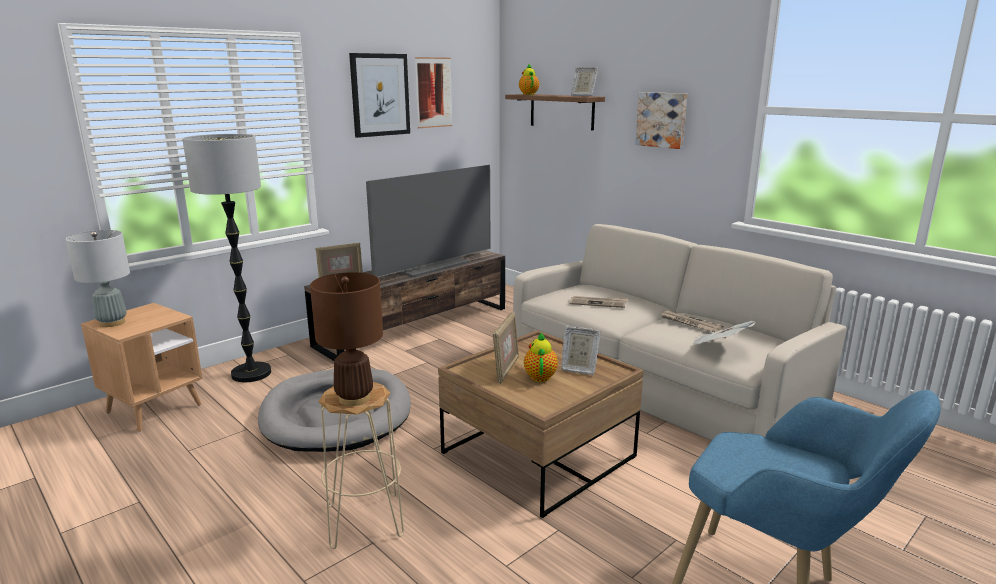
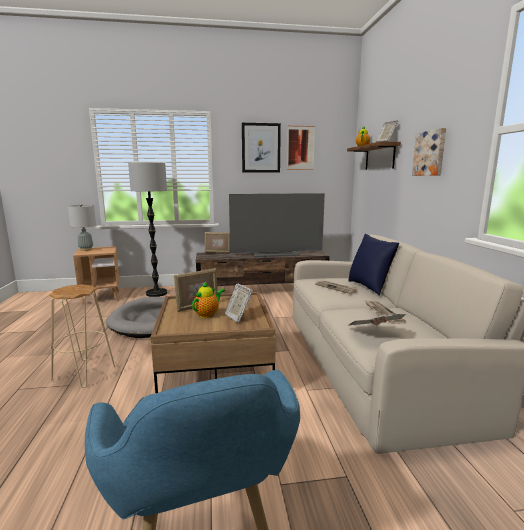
camera: 35 degrees right, 5 degrees down
brown table lamp [310,272,383,406] -> none
none -> blue pillow [348,234,399,296]

